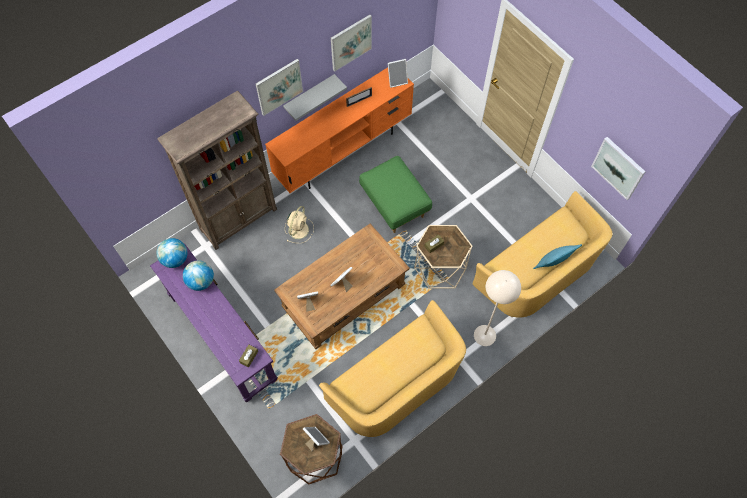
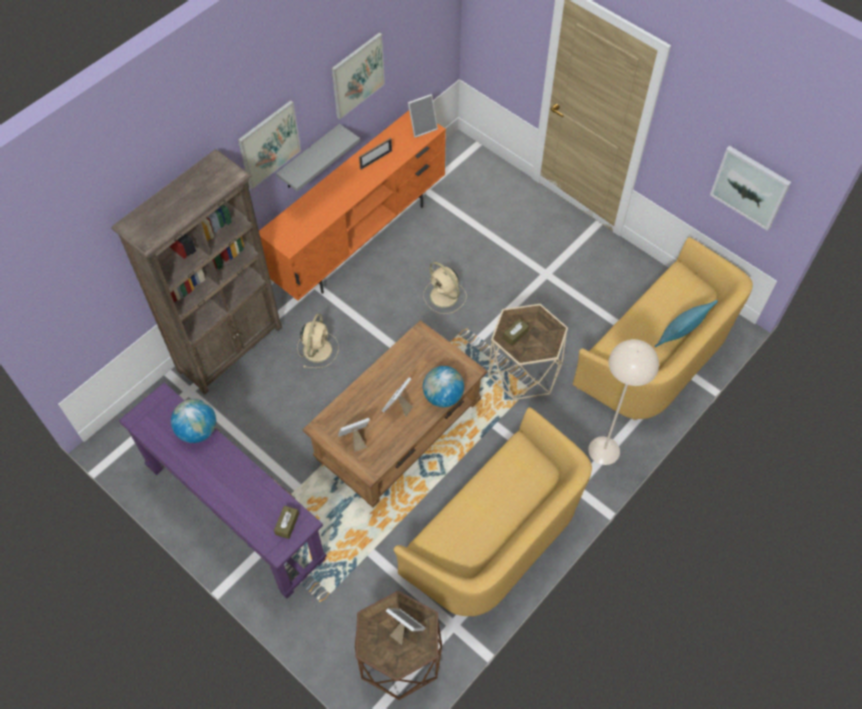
camera: 10 degrees left, 5 degrees down
globe [157,238,187,268] -> globe moved to [423,366,464,407]
green ottoman [359,156,432,233] -> beige fan [424,262,467,314]

